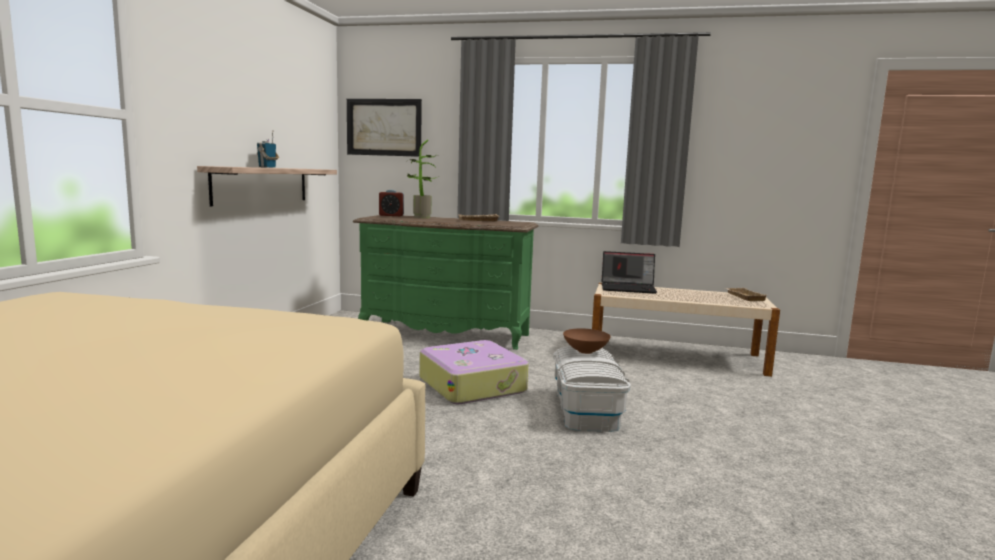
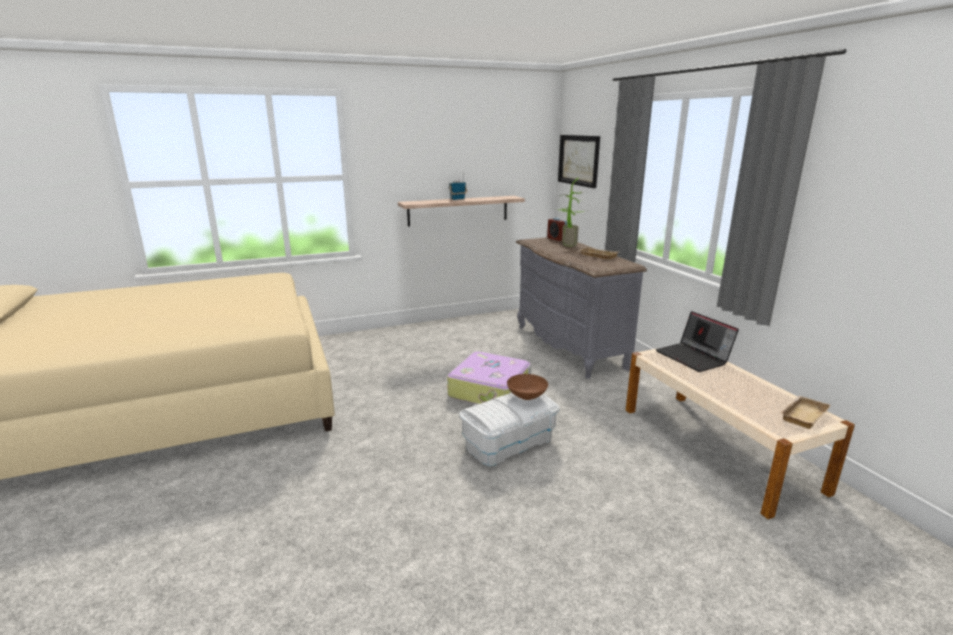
camera: 55 degrees right, 10 degrees up
green dresser [353,215,538,350] -> grey dresser [516,237,647,379]

